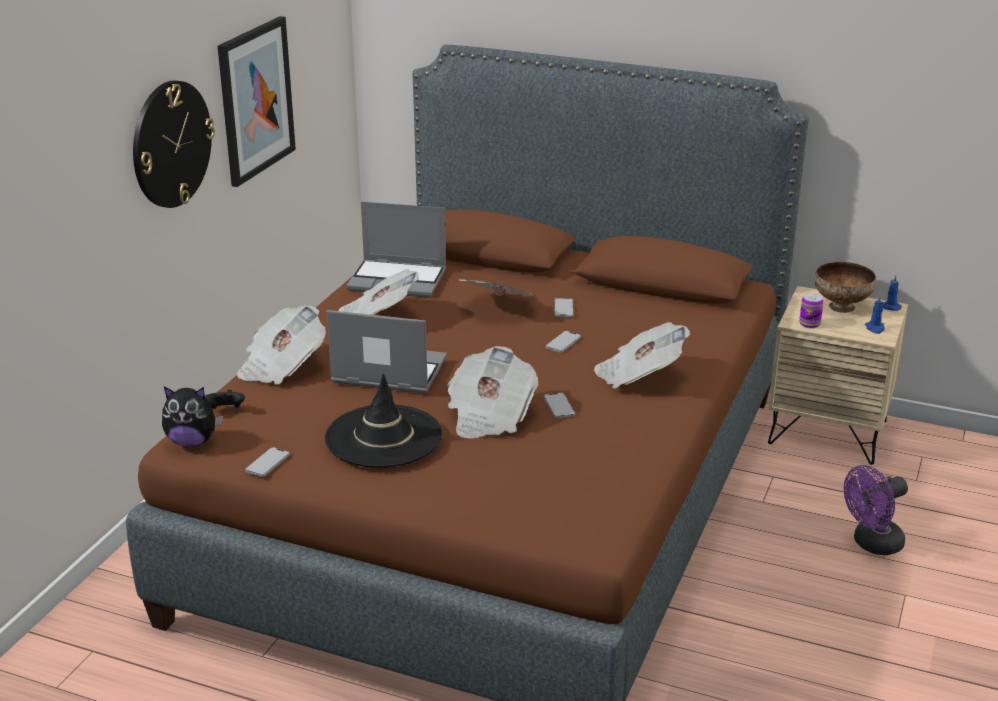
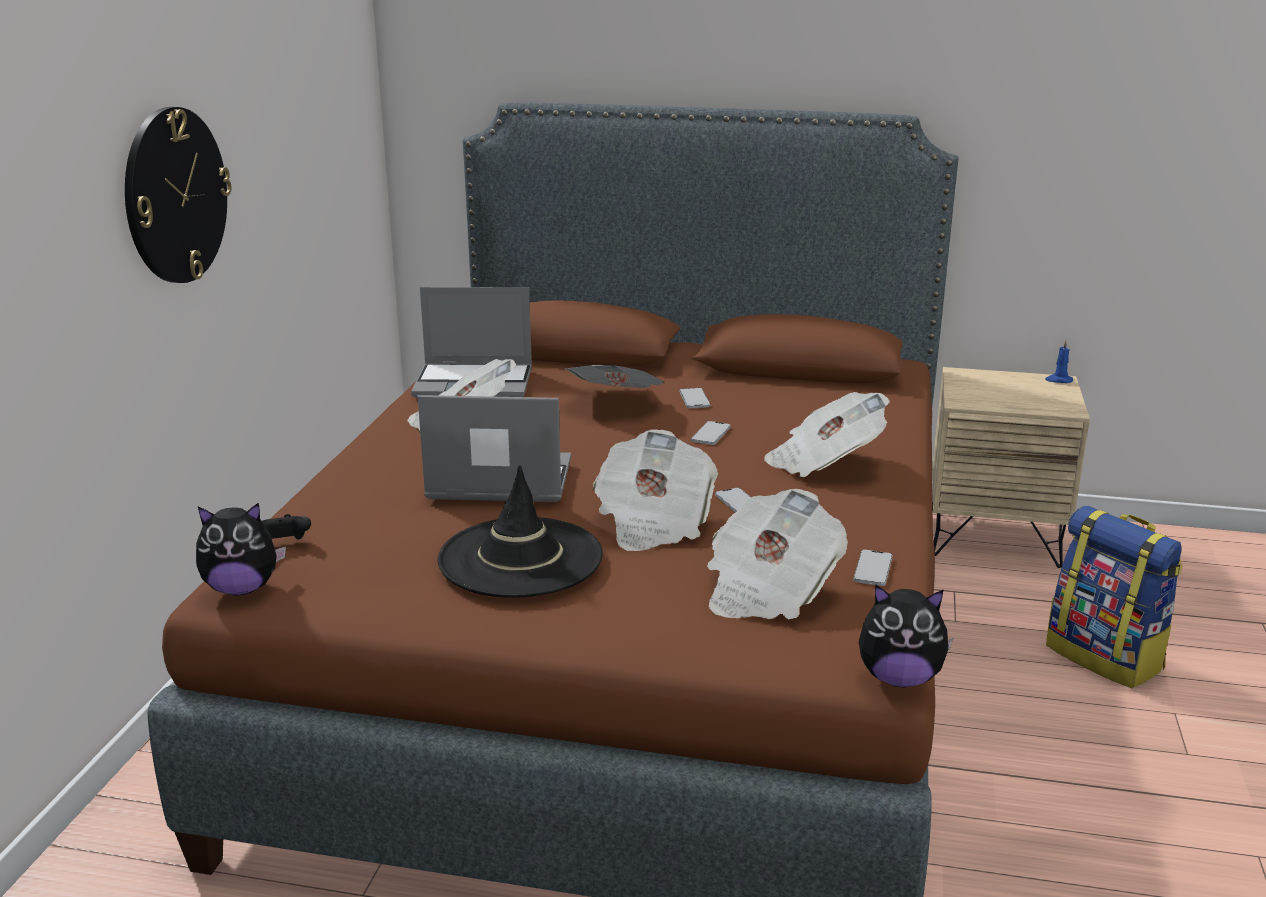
camera: 10 degrees left, 5 degrees down
picture [218,16,296,187] -> none
newspaper [237,305,326,384] -> newspaper moved to [707,489,848,619]
phone [245,447,290,477] -> phone moved to [853,549,892,586]
can [799,293,824,329] -> none
bowl [814,262,876,313] -> none
purple fan [844,465,908,555] -> backpack [1046,506,1183,688]
blue candle [865,295,885,334] -> none
none -> plush toy [859,584,953,687]

